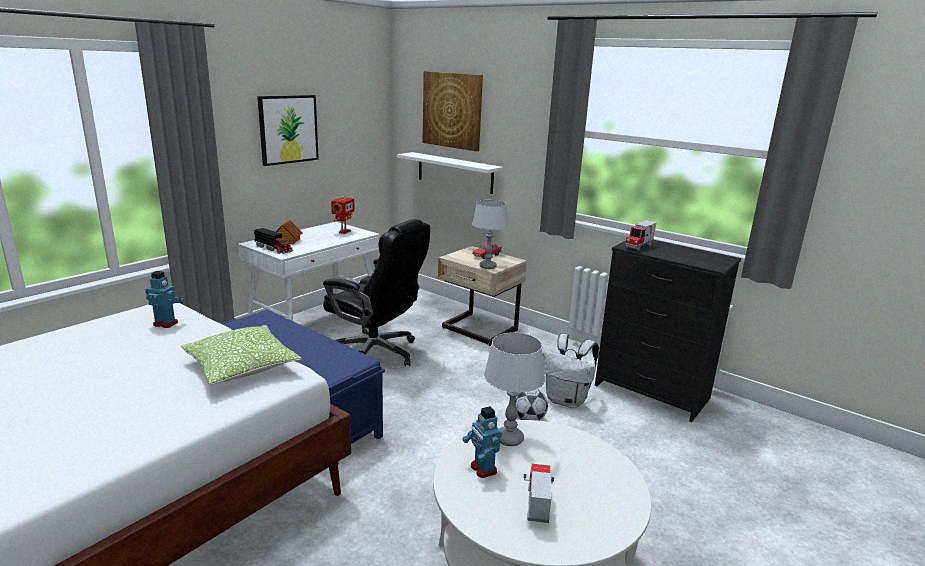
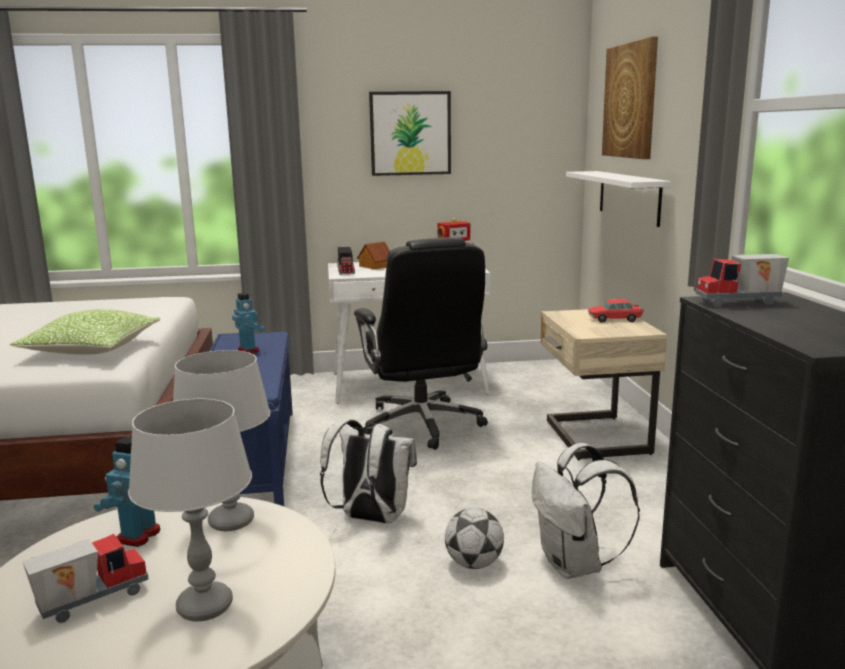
camera: 45 degrees right, 5 degrees down
toy robot [145,271,184,328] -> toy robot moved to [232,293,265,353]
grey table lamp [472,200,509,269] -> grey table lamp moved to [128,399,252,621]
none -> white backpack [320,419,417,524]

